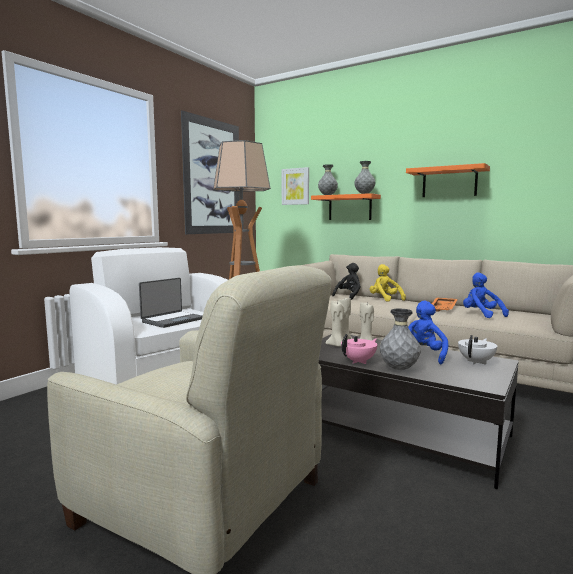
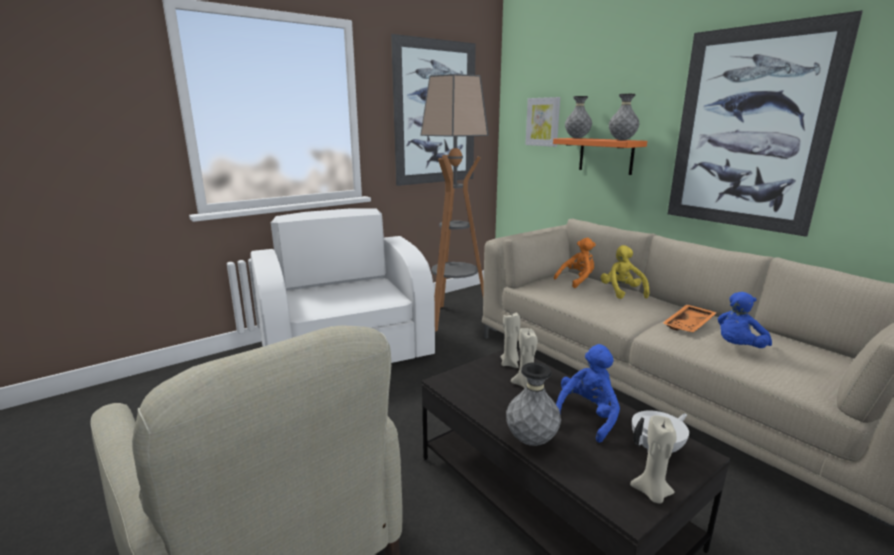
camera: 20 degrees right, 10 degrees up
laptop [139,278,203,328] -> none
beige candle [326,301,344,347] -> beige candle moved to [630,415,676,503]
black plush toy [332,263,361,300] -> orange plush toy [554,238,596,288]
pink teapot [341,334,377,364] -> none
orange shelf [406,163,490,197] -> picture [668,10,863,237]
blue plush toy [463,272,509,318] -> blue plush toy turned 120 degrees counterclockwise [718,292,772,348]

